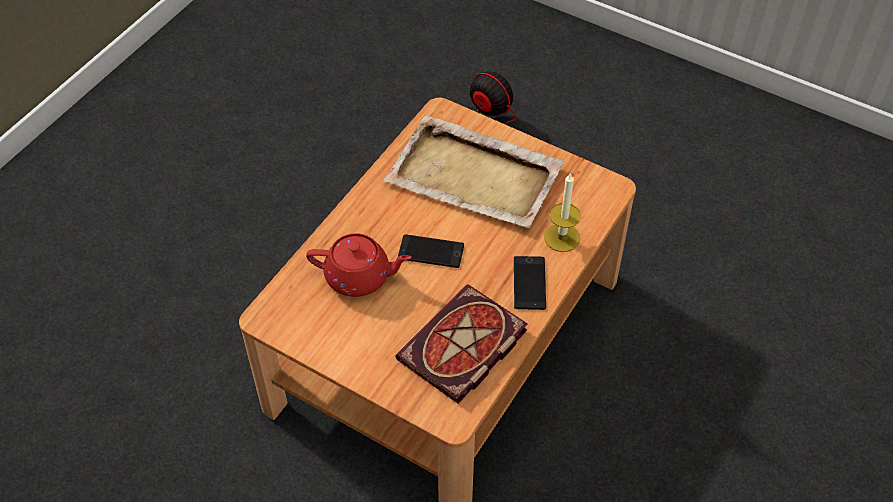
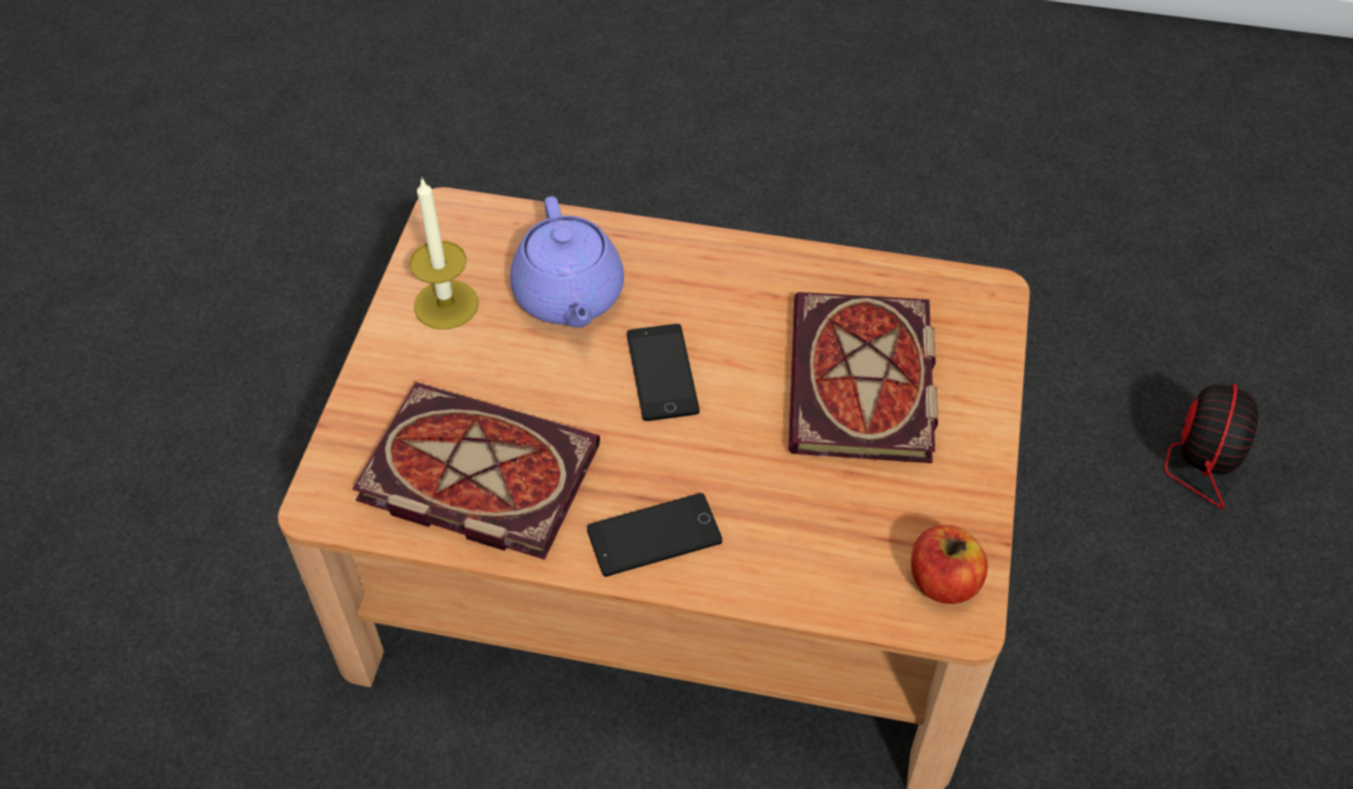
camera: 70 degrees right, 0 degrees up
red teapot [306,233,412,297] -> purple teapot [510,196,624,328]
beige tray [384,116,564,228] -> book [788,292,938,463]
candle [544,172,581,252] -> candle moved to [409,178,479,329]
none -> apple [911,525,988,604]

